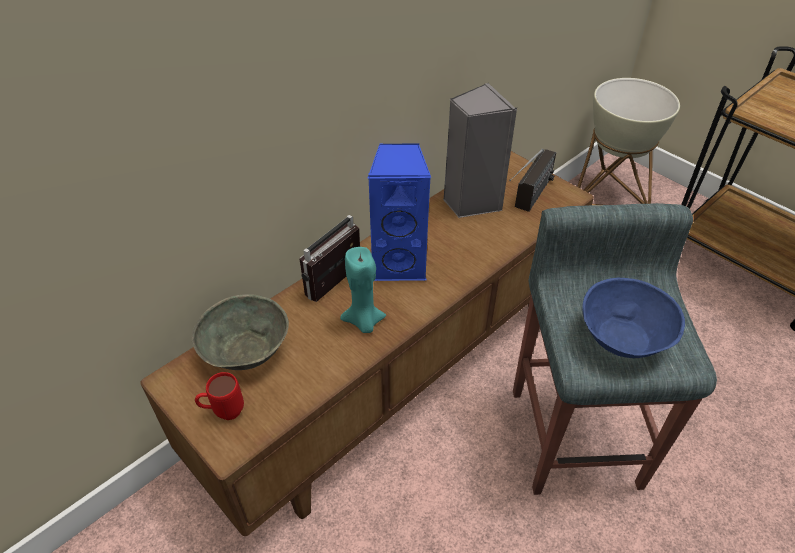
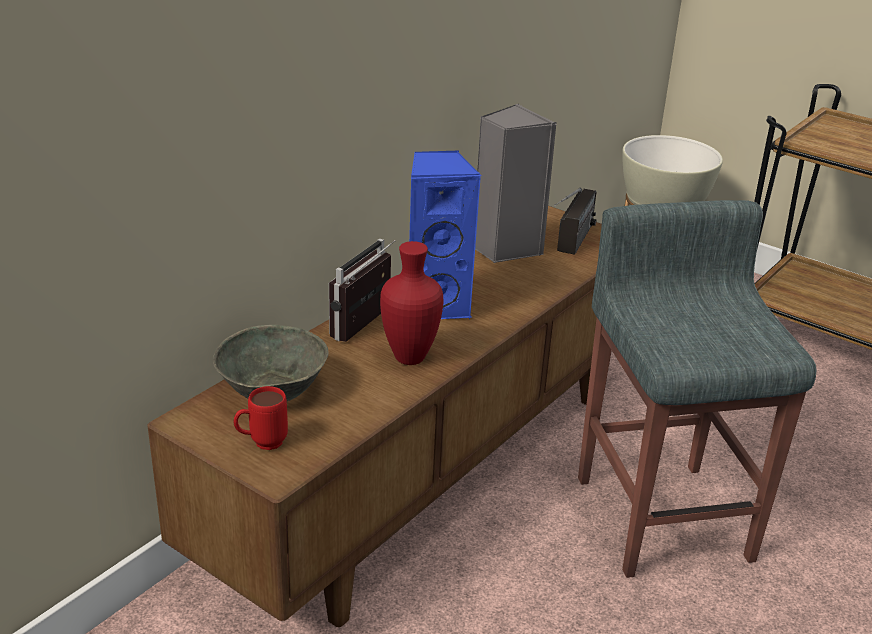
camera: 10 degrees left, 15 degrees down
turquoise candle [340,247,386,333] -> red vase [380,241,443,365]
blue bowl [582,278,685,358] -> none

